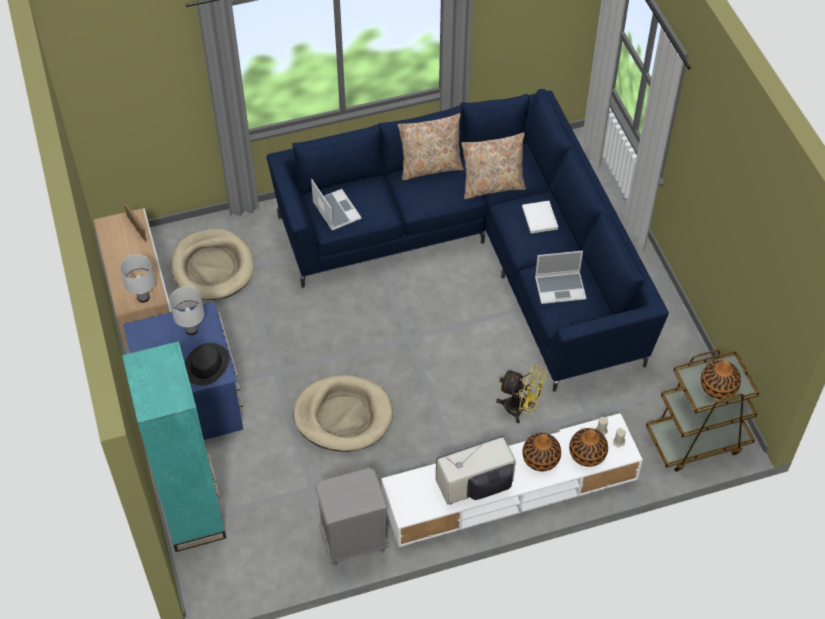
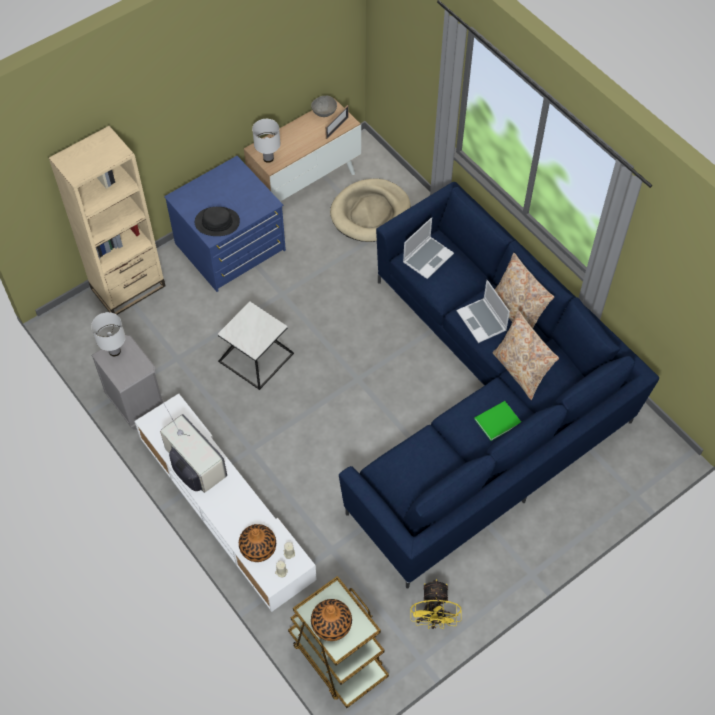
camera: 70 degrees right, 5 degrees up
turquoise bookcase [122,341,226,552] -> beige bookcase [49,126,165,315]
white table lamp [169,287,204,335] -> white table lamp moved to [91,312,126,356]
beige dog bed [293,375,393,452] -> side table [218,302,294,390]
yellow fan [496,364,546,423] -> yellow fan moved to [410,579,461,629]
white book [522,201,558,233] -> green book [474,401,521,441]
vase [522,433,561,471] -> none
laptop [535,251,586,304] -> laptop moved to [457,280,510,343]
none -> grey bowl [311,96,337,117]

